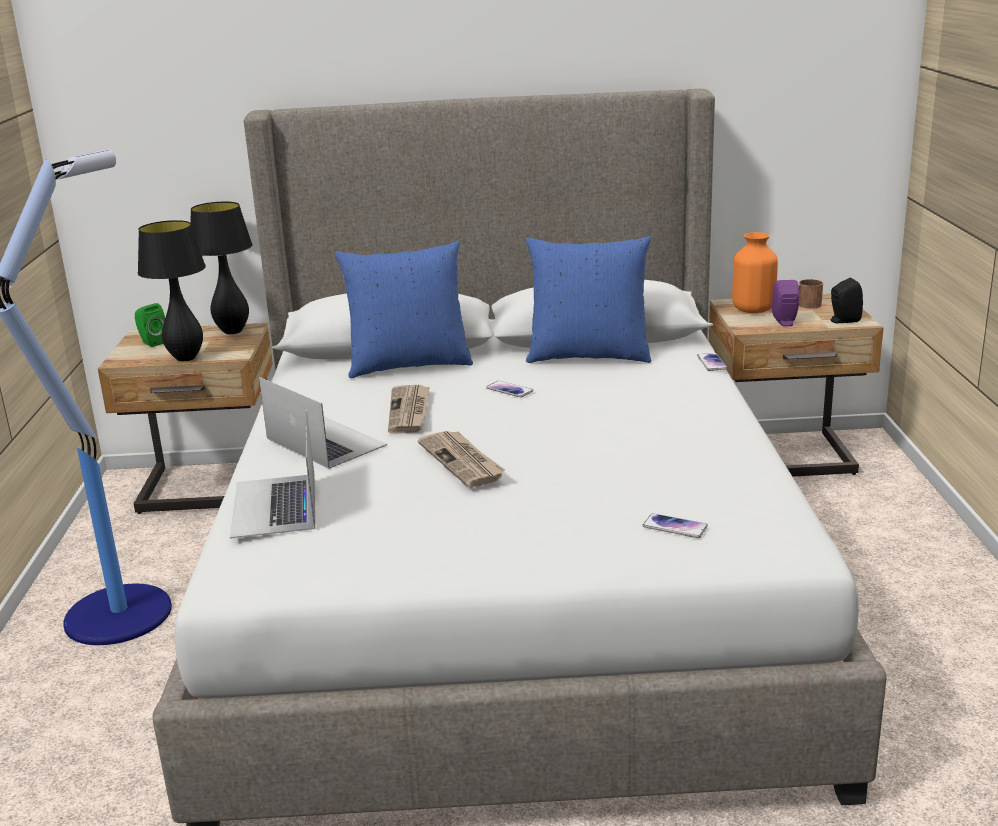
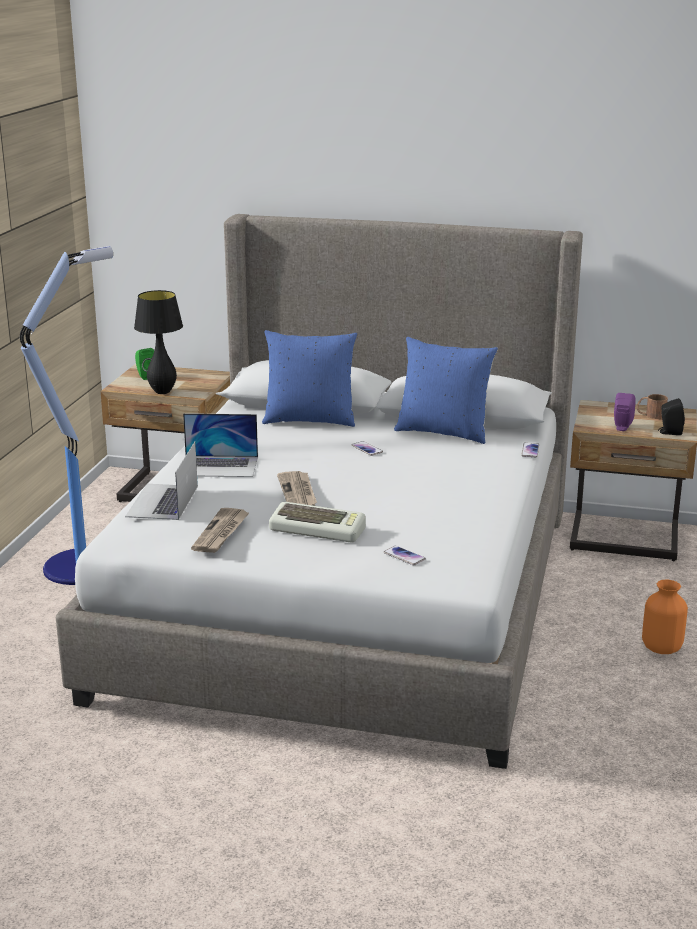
camera: 15 degrees right, 0 degrees up
black table lamp [190,202,252,334] -> none
laptop [259,377,387,469] -> laptop turned 120 degrees clockwise [183,413,258,477]
newspaper [388,385,430,434] -> newspaper moved to [191,508,250,553]
orange vase [732,232,778,313] -> orange vase moved to [642,580,688,654]
none -> keyboard [269,502,366,543]

